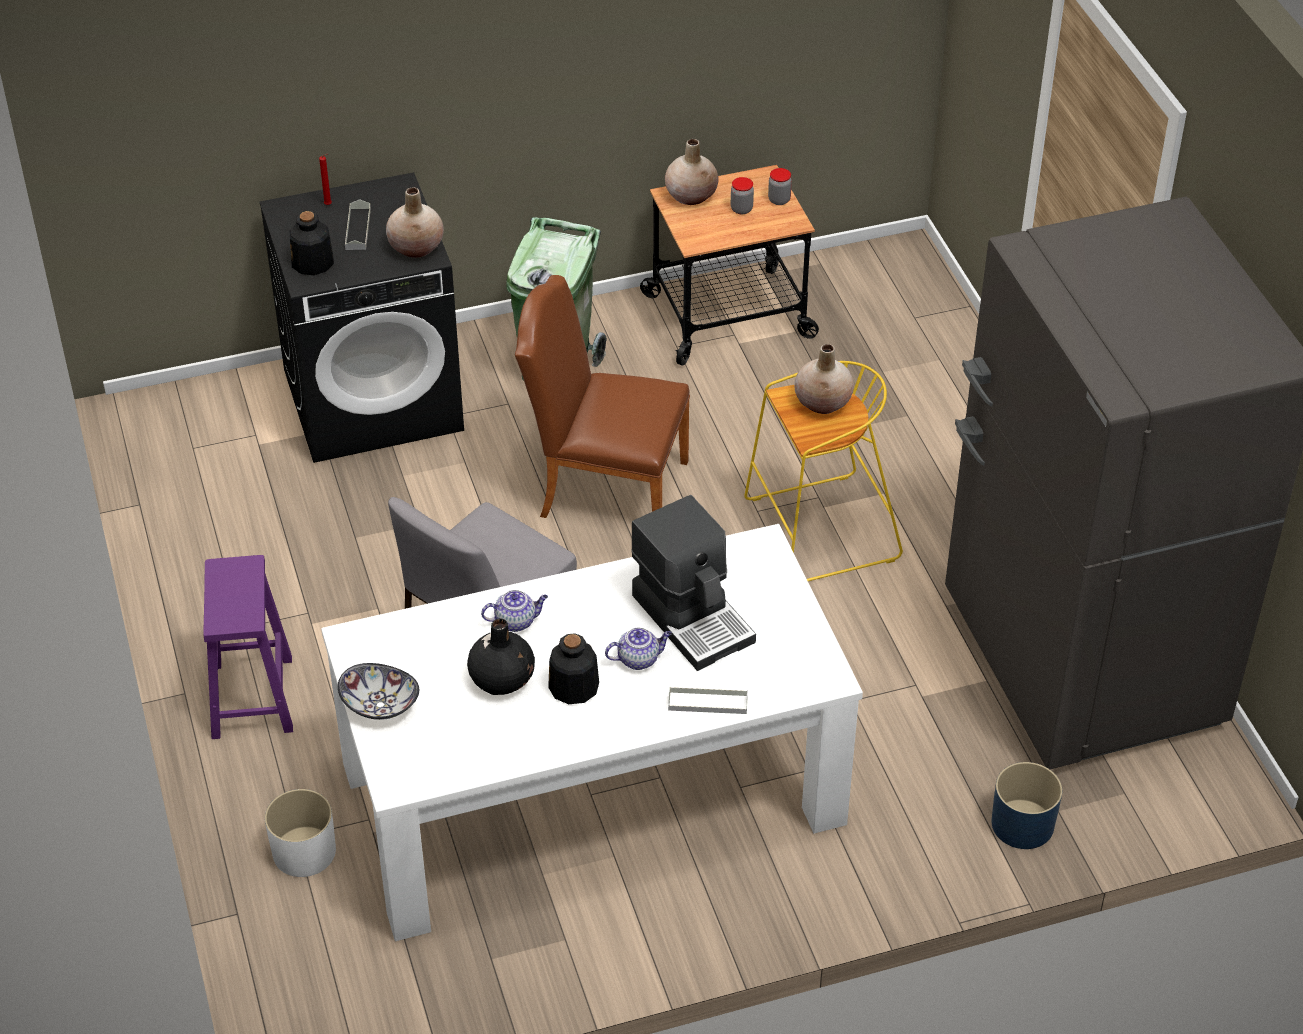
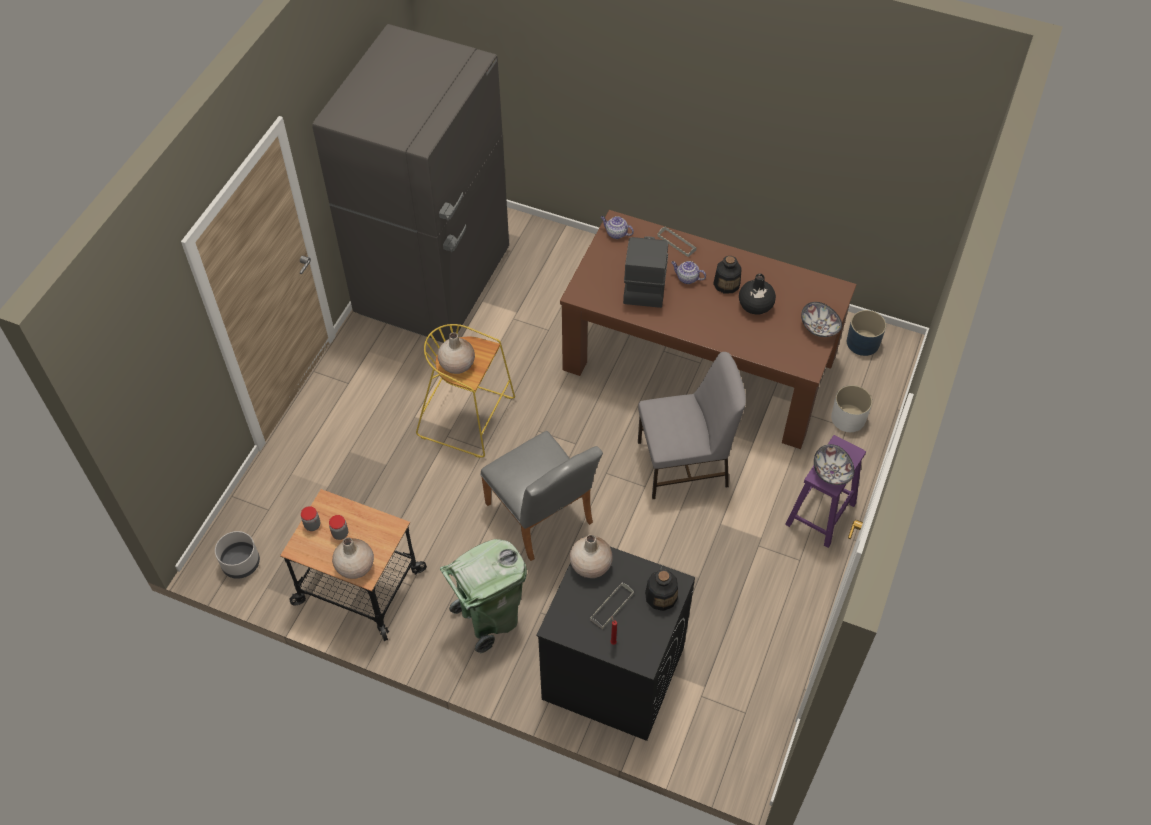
camera: 140 degrees left, 10 degrees up
white dining table [321,524,863,941] -> brown dining table [560,210,857,449]
teapot [481,590,548,632] -> teapot moved to [601,216,634,239]
brown chair [515,275,690,518] -> grey chair [480,431,603,561]
blue planter [991,762,1062,849] -> blue planter moved to [847,310,886,356]
none -> grey planter [215,531,260,579]
none -> bowl [814,444,854,485]

